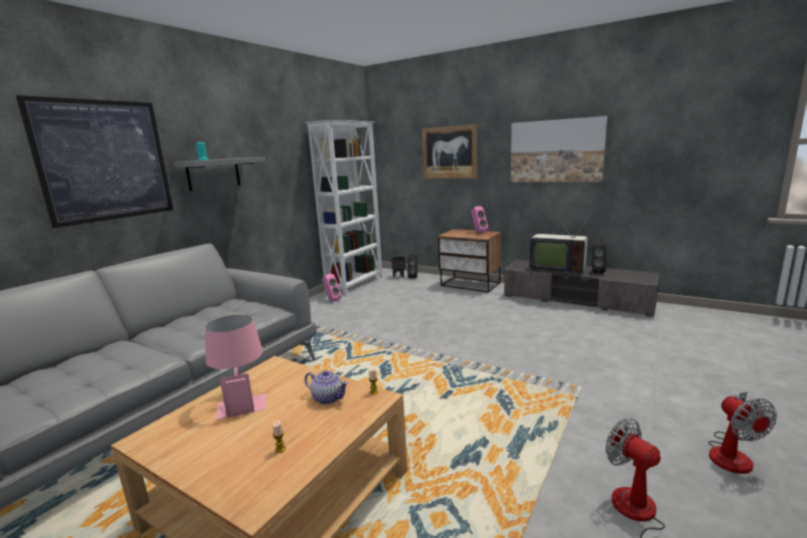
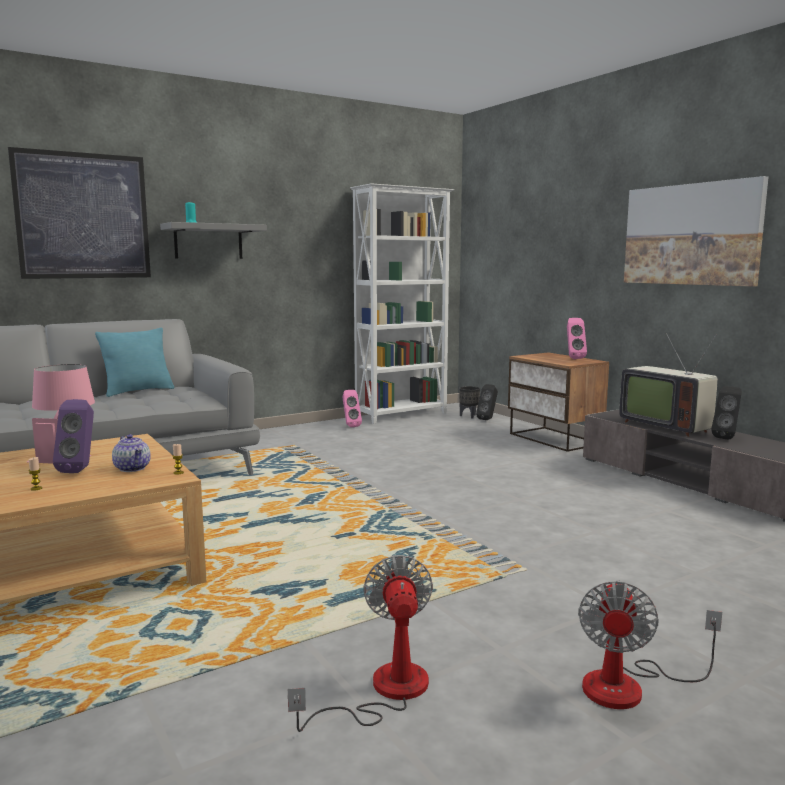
camera: 25 degrees right, 5 degrees down
picture [422,124,477,179] -> none
none -> purple speaker [53,399,94,473]
none -> turquoise pillow [95,328,174,397]

